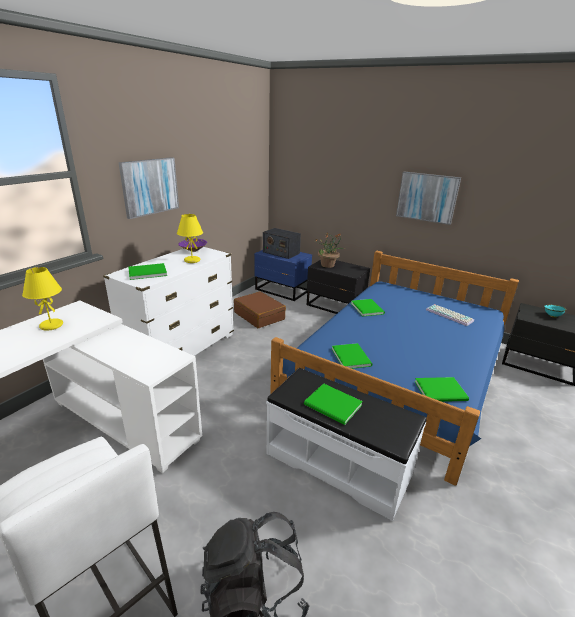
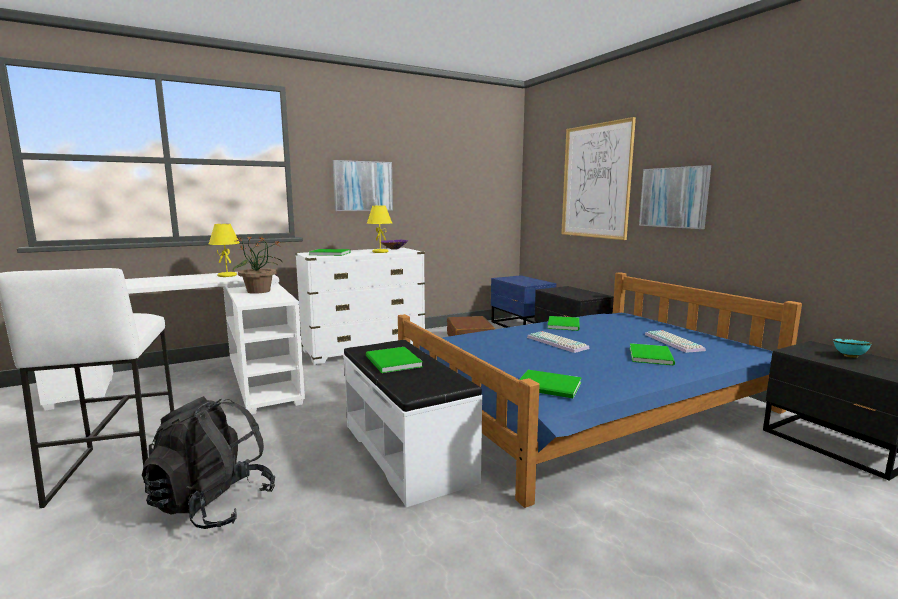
camera: 30 degrees right, 15 degrees down
radio [263,228,301,259] -> none
potted plant [315,232,345,268] -> potted plant moved to [233,235,282,294]
green book [332,343,372,369] -> green book moved to [630,343,675,365]
none -> keyboard [527,331,590,353]
none -> picture [561,117,636,240]

